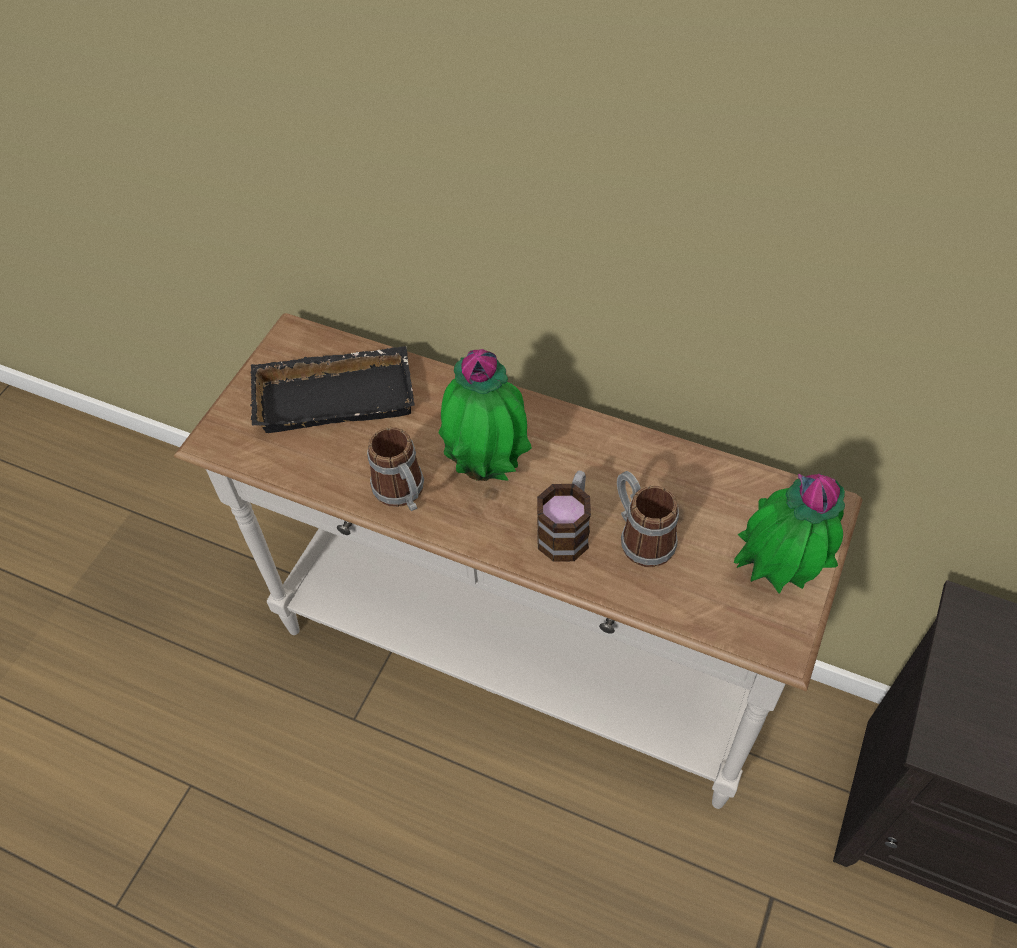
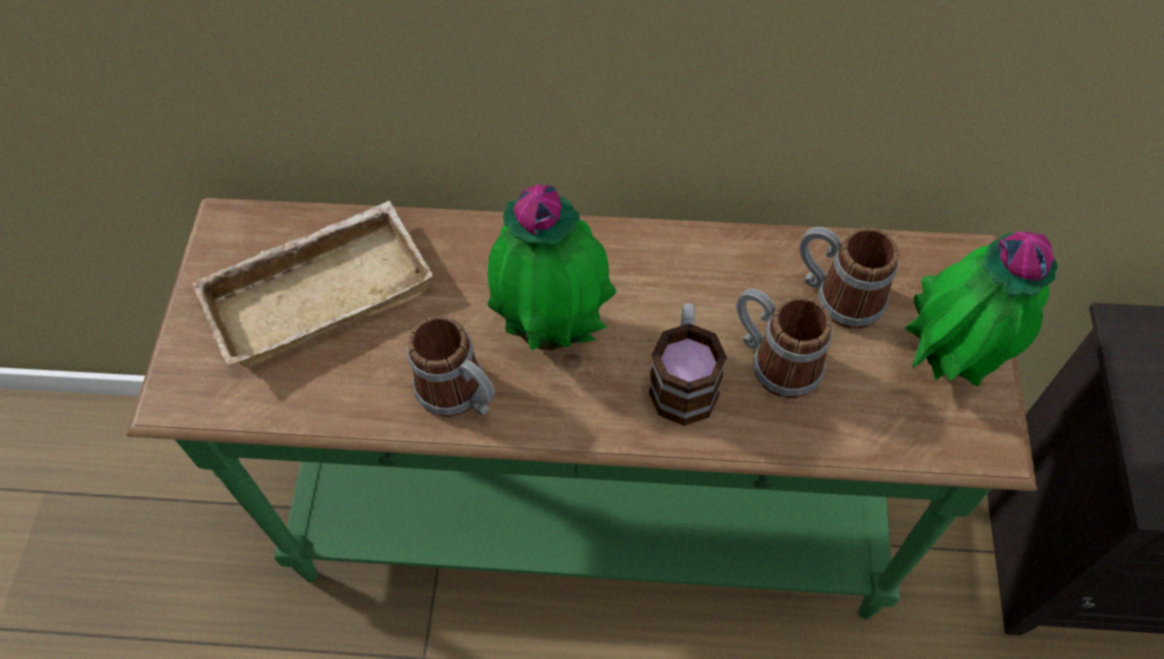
camera: 20 degrees left, 5 degrees up
white console table [174,313,862,809] -> green console table [127,198,1037,619]
black tray [250,346,415,433] -> beige tray [191,201,433,367]
none -> mug [799,227,899,329]

